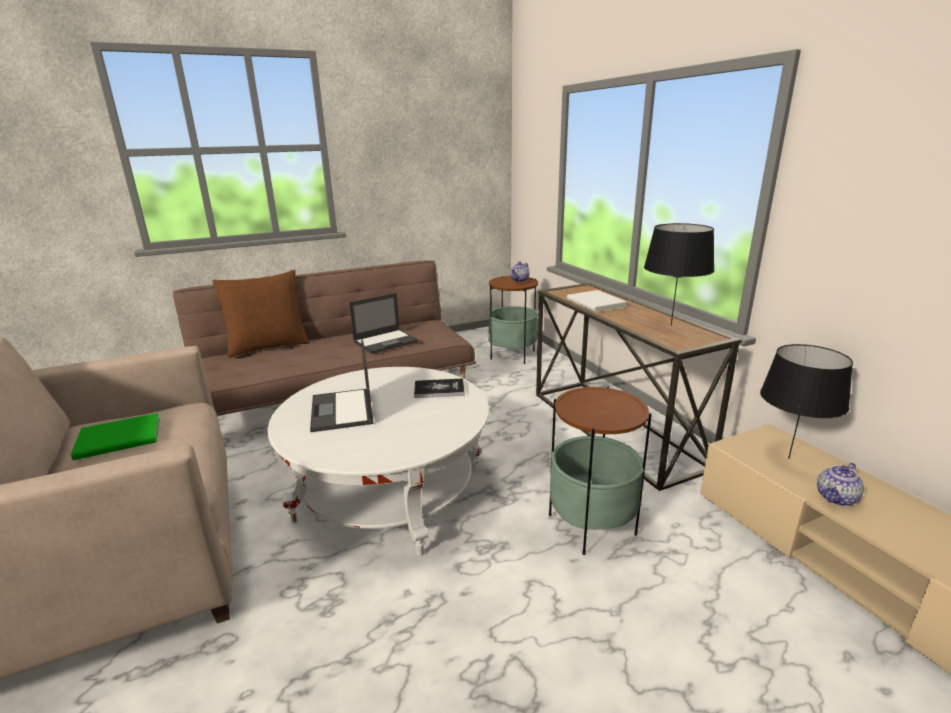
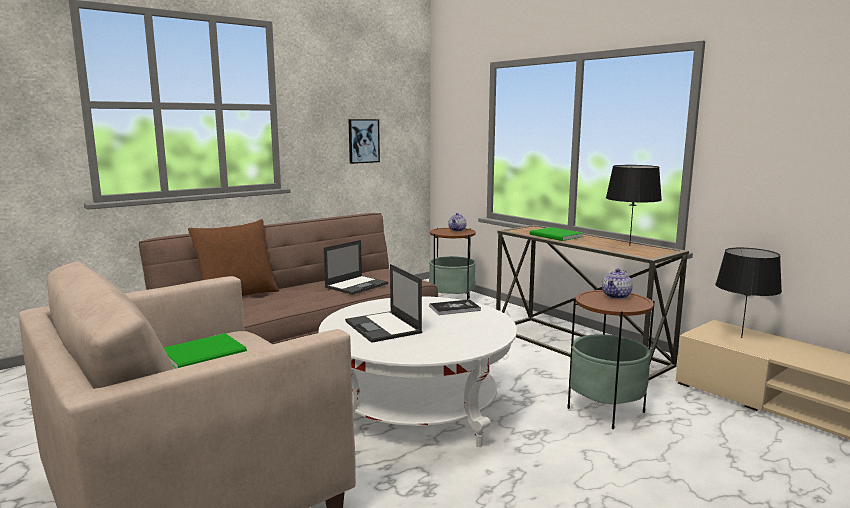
camera: 15 degrees left, 10 degrees down
white book [567,290,627,312] -> green book [530,227,583,241]
teapot [817,463,864,506] -> teapot moved to [602,269,633,299]
none -> picture [348,119,380,164]

